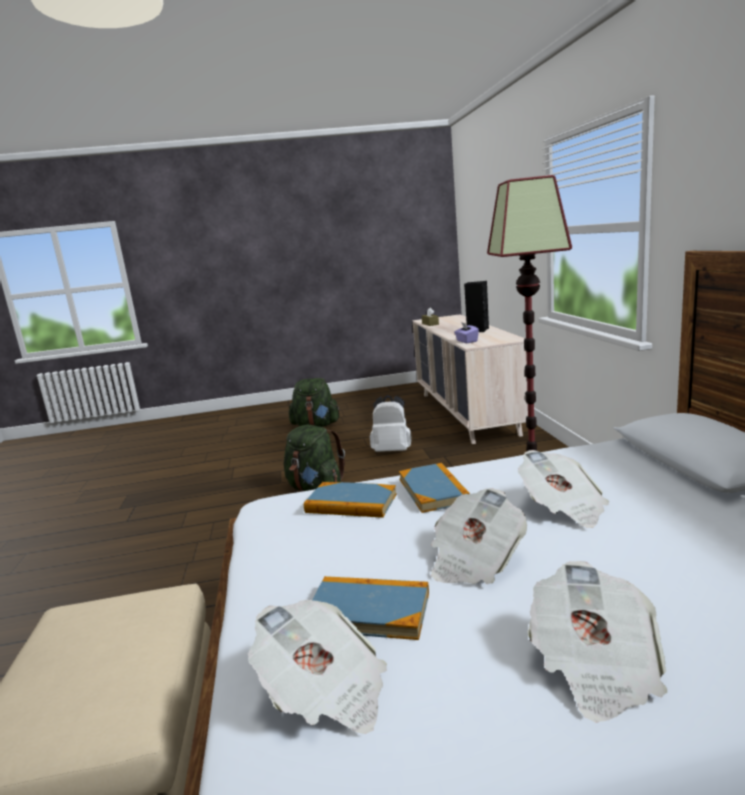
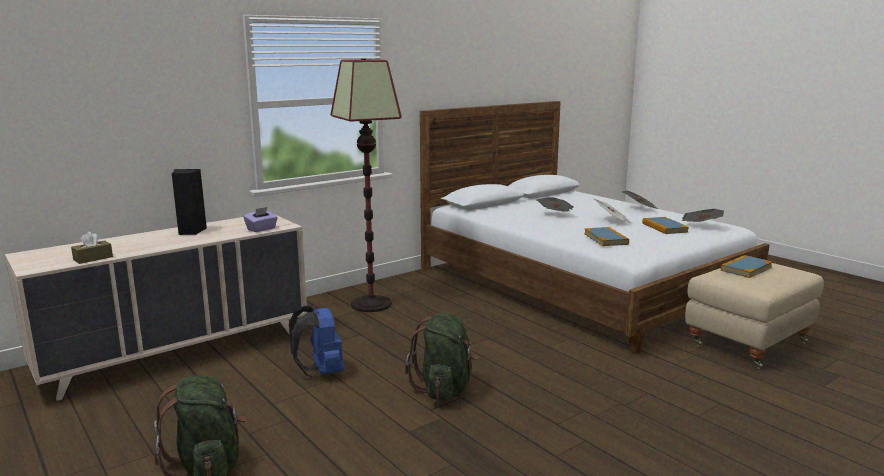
camera: 120 degrees left, 0 degrees up
white backpack [369,395,412,452] -> blue backpack [289,306,344,377]
book [399,463,470,513] -> book moved to [721,255,773,278]

